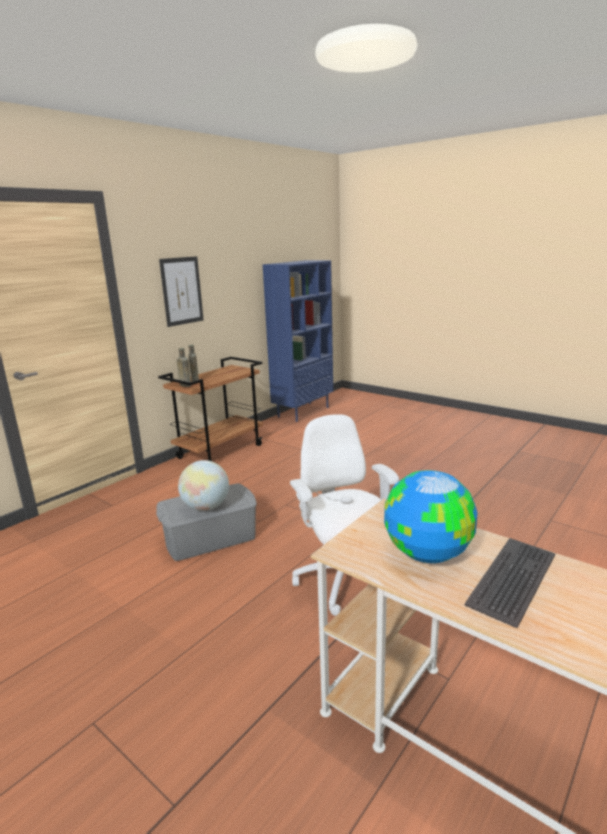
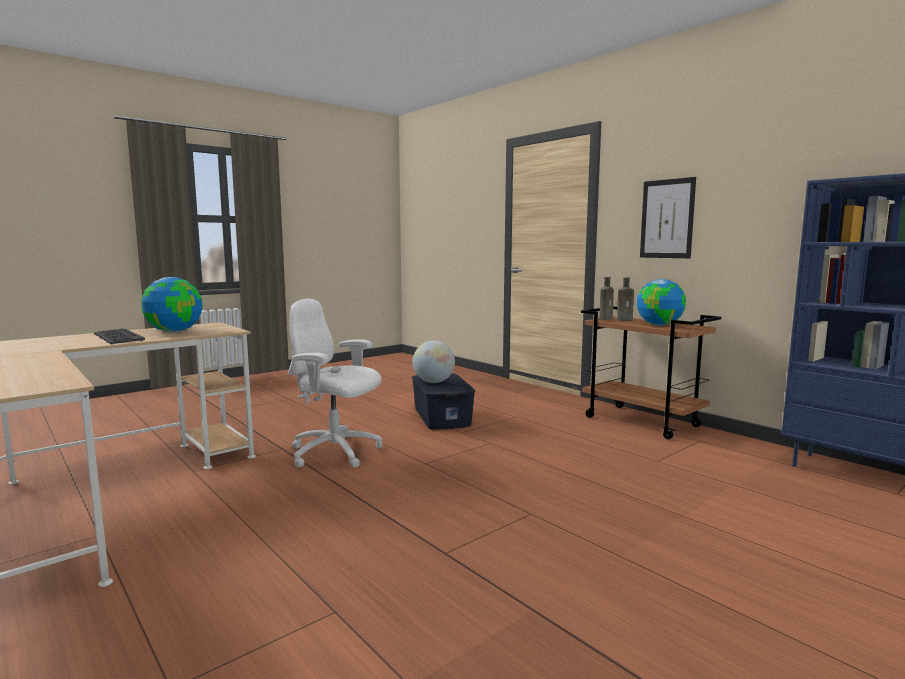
camera: 100 degrees right, 10 degrees down
grey storage box [156,483,257,561] -> blue storage box [412,373,475,429]
white office chair [290,414,399,616] -> white office chair turned 150 degrees counterclockwise [288,299,382,468]
none -> globe [637,279,686,326]

